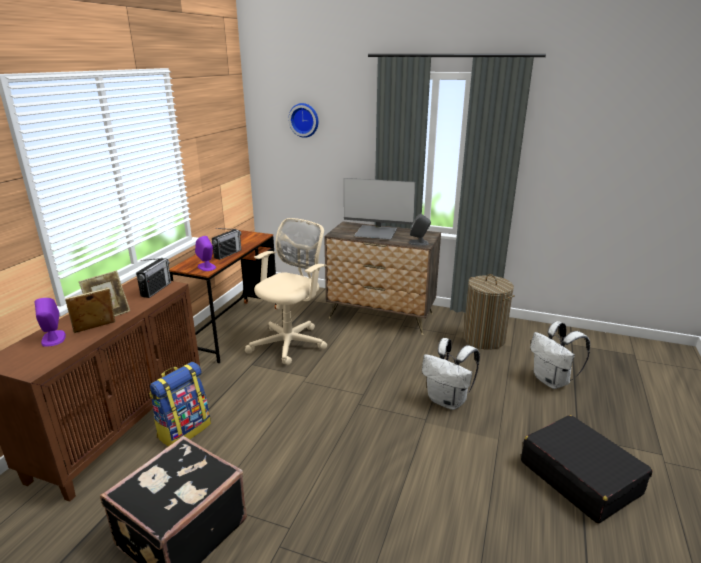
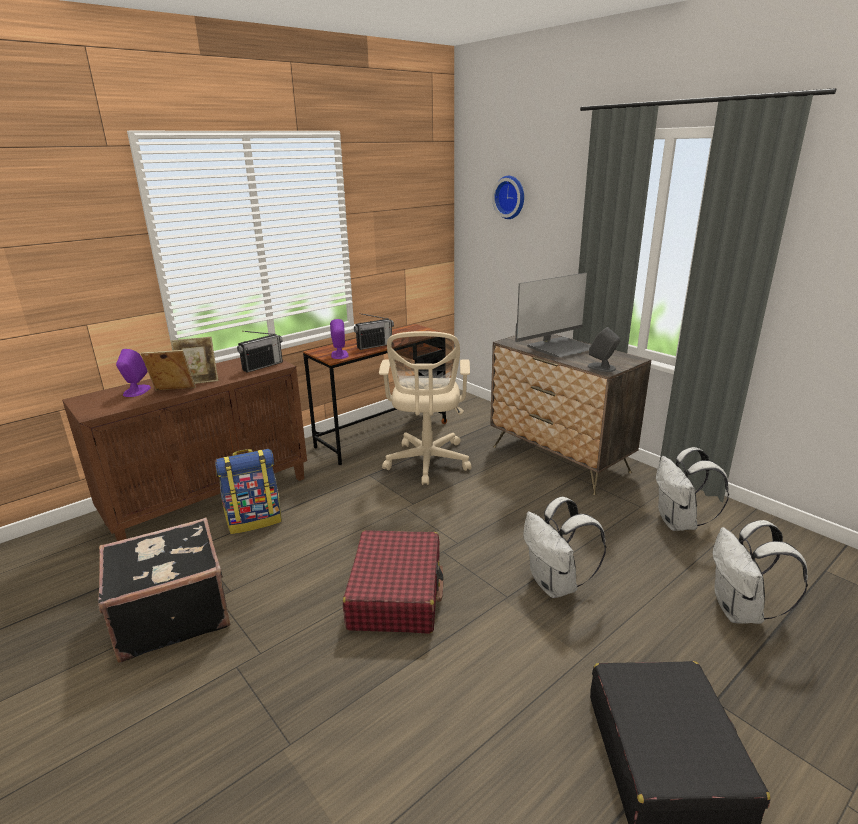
camera: 30 degrees right, 0 degrees up
beige office chair [245,218,327,365] -> beige office chair turned 120 degrees clockwise [379,331,471,485]
monitor [344,178,416,239] -> monitor turned 75 degrees counterclockwise [515,273,591,357]
laundry basket [463,274,515,350] -> white backpack [656,447,729,531]
none -> red suitcase [343,530,444,634]

